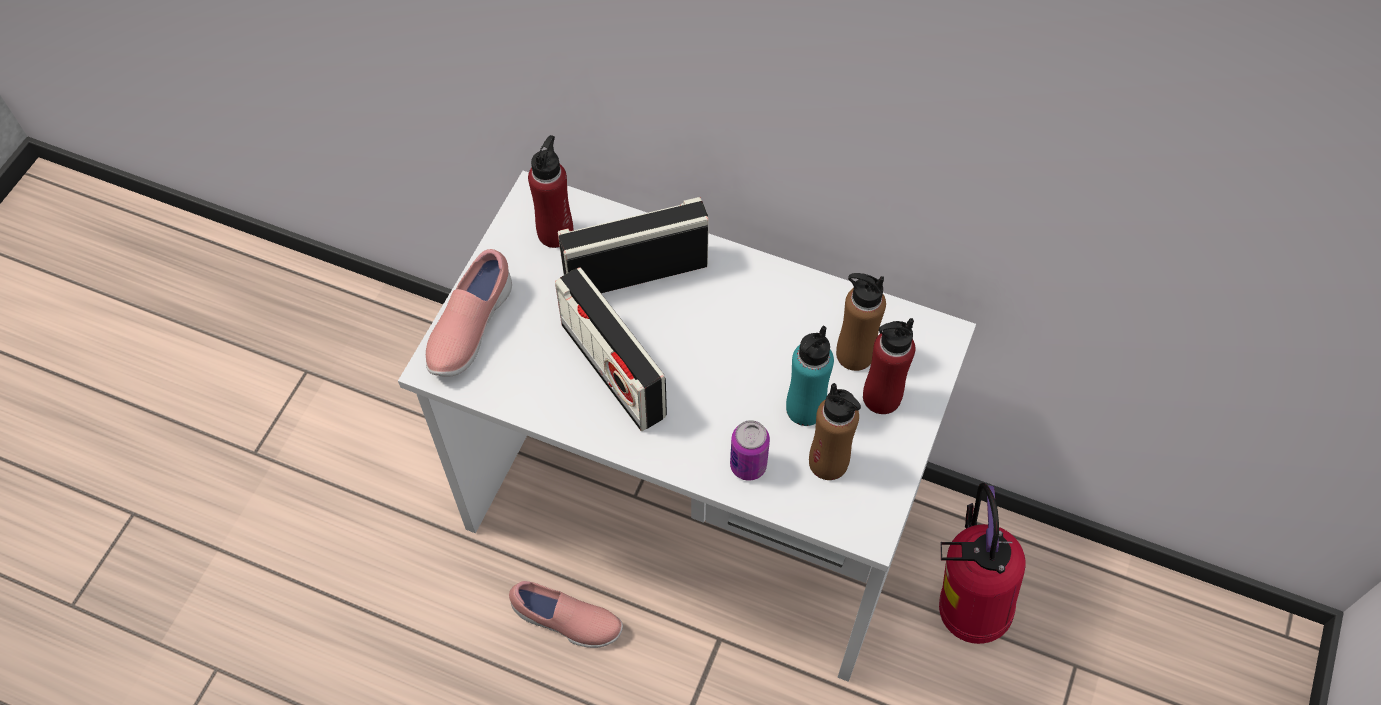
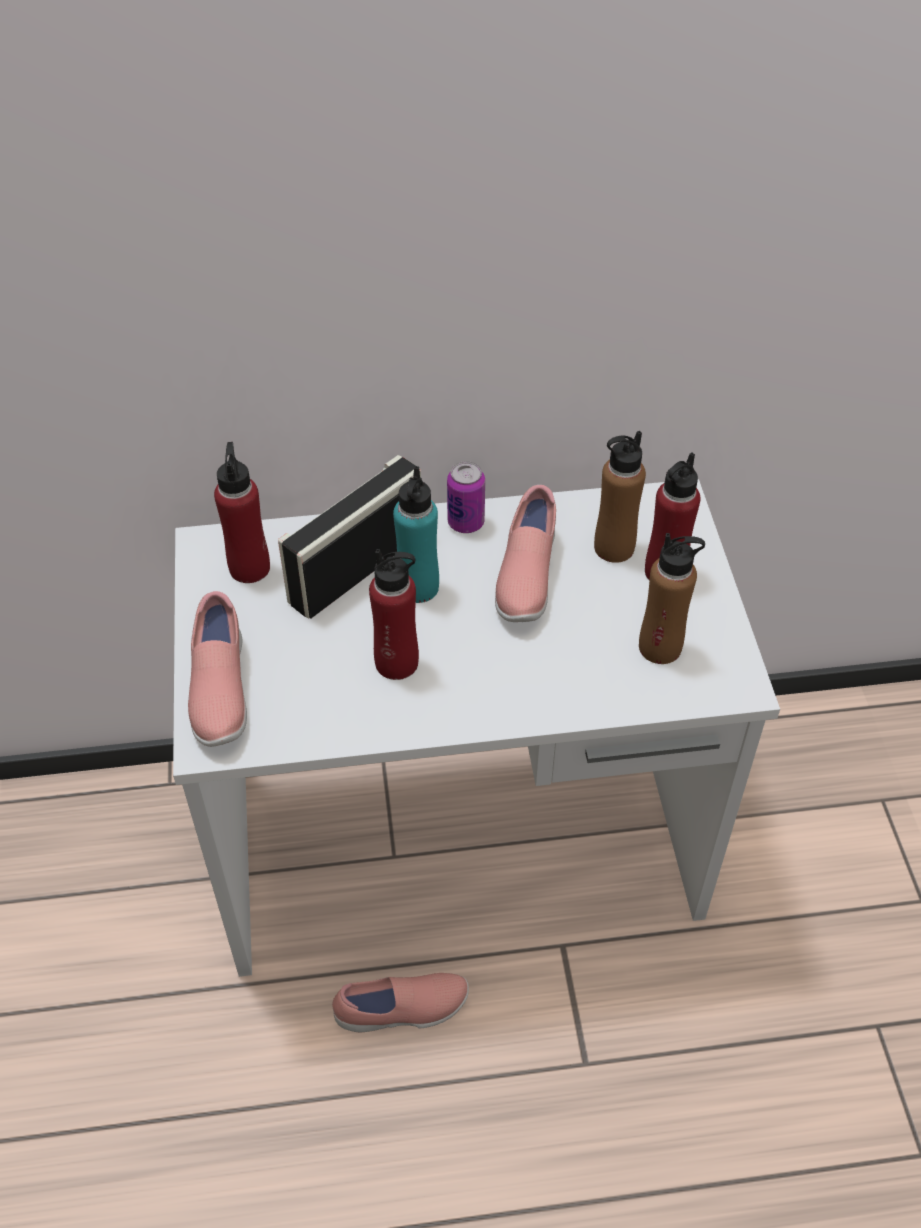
camera: 30 degrees left, 10 degrees down
radio [555,267,667,431] -> red bottle [369,549,419,680]
can [730,420,770,481] -> can moved to [447,461,485,533]
turquoise bottle [786,325,834,426] -> turquoise bottle moved to [393,466,439,603]
fire extinguisher [939,483,1026,644] -> none
none -> pink shoe [495,485,556,622]

